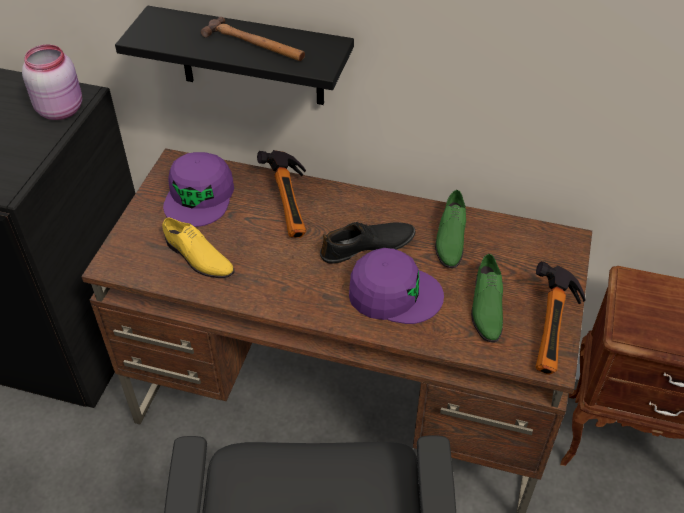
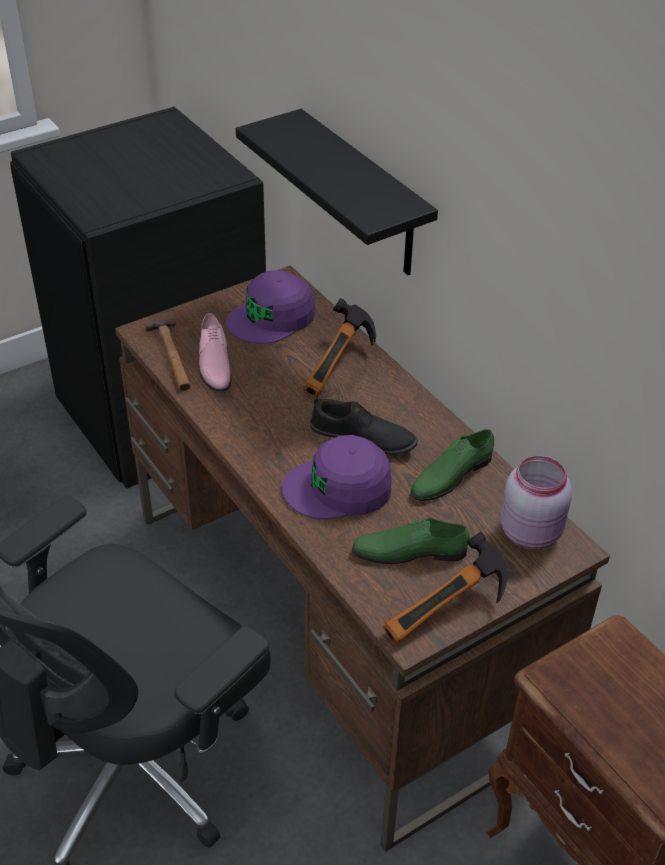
camera: 40 degrees right, 5 degrees down
pink jar [22,44,82,120] -> pink jar moved to [500,456,572,549]
yellow shoe [162,217,235,278] -> pink shoe [199,313,232,391]
hammer [201,17,305,61] -> hammer moved to [144,318,190,391]
purple cap [349,248,444,324] -> purple cap turned 120 degrees clockwise [282,435,392,519]
green shoe [471,254,503,342] -> green shoe turned 45 degrees clockwise [352,518,470,564]

